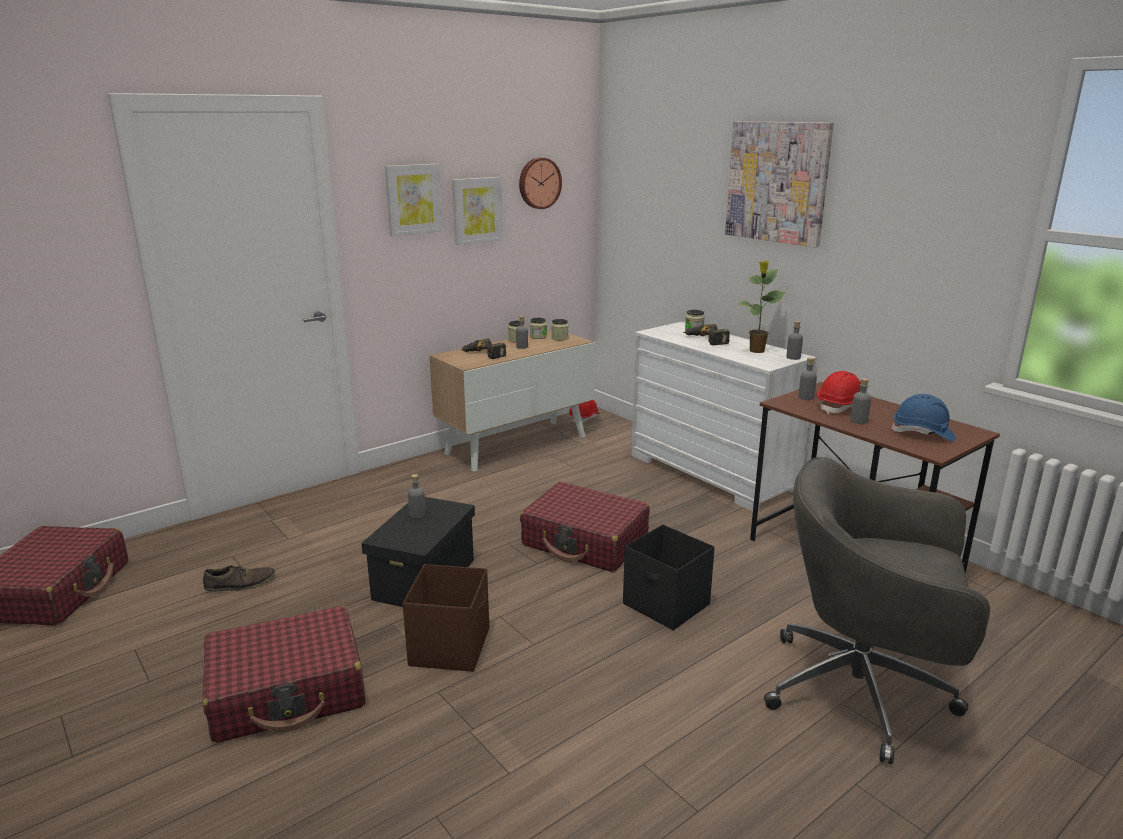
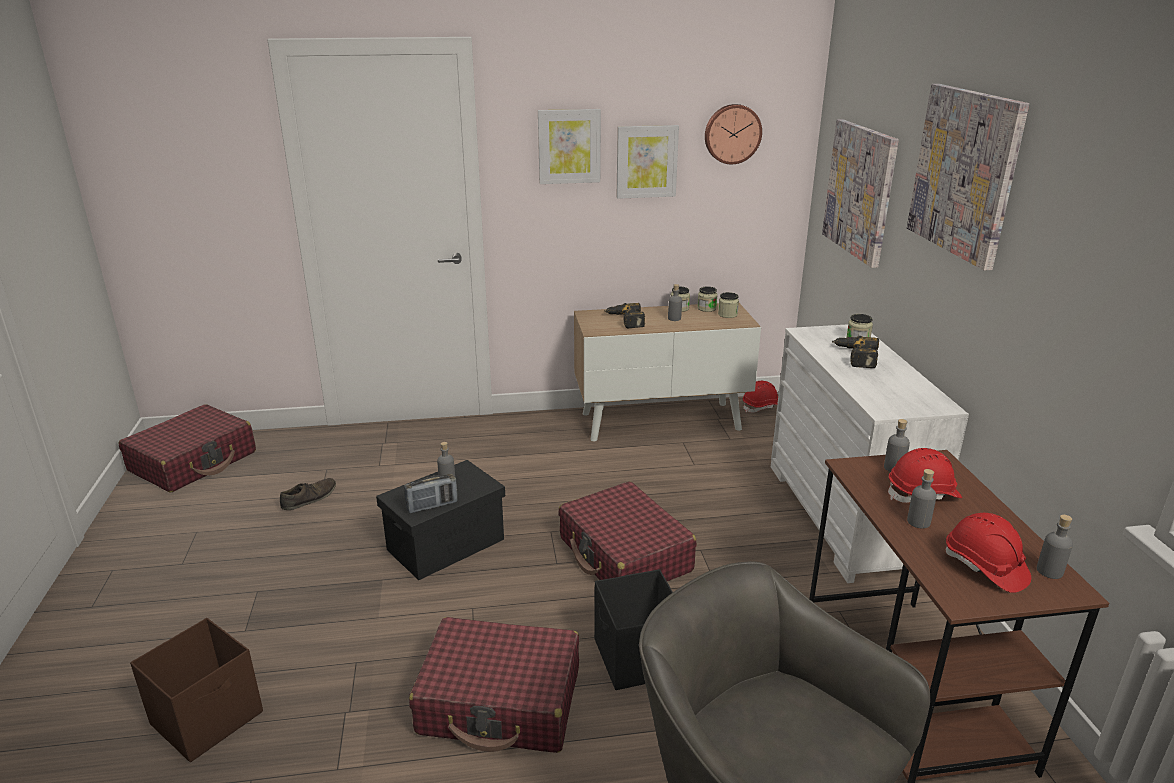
camera: 30 degrees right, 5 degrees up
brown shoe [203,565,275,592] -> brown shoe turned 60 degrees counterclockwise [280,478,336,510]
red suitcase [203,606,366,743] -> red suitcase moved to [409,617,579,753]
brown storage box [403,564,489,672] -> brown storage box moved to [130,618,263,762]
potted plant [738,261,785,353] -> none
grey bottle [786,321,803,360] -> grey bottle moved to [1037,515,1073,579]
blue hard hat [890,394,956,441] -> red hard hat [945,513,1031,593]
none -> radio [404,474,458,513]
none -> picture [822,119,899,268]

